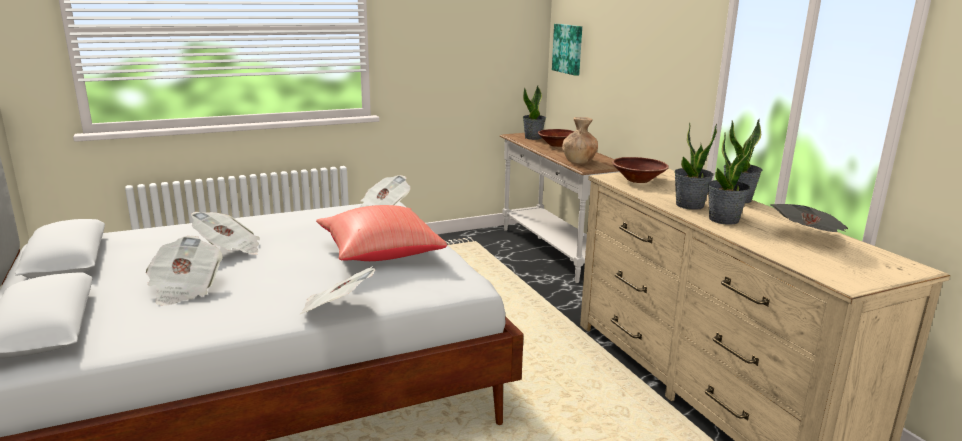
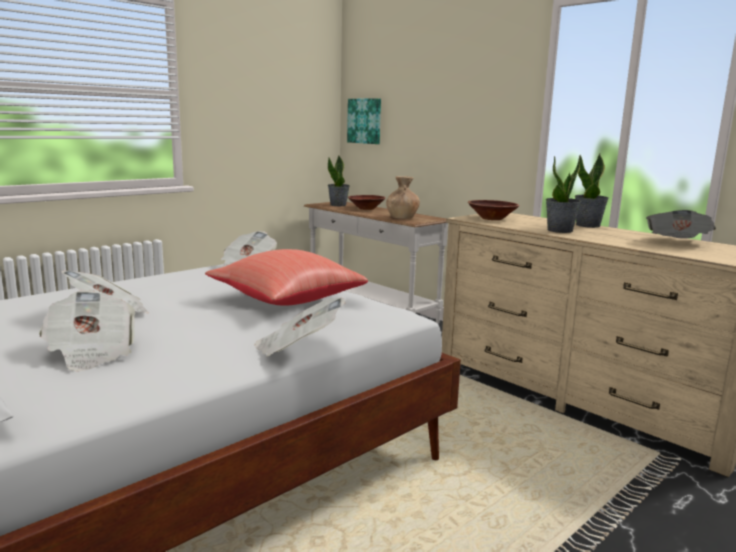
camera: 20 degrees left, 5 degrees down
potted plant [708,132,755,224] -> none

